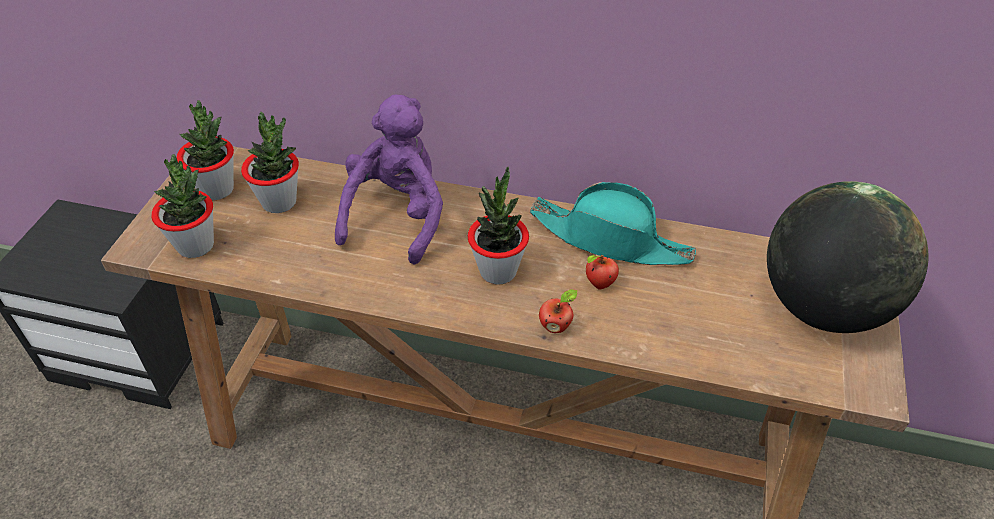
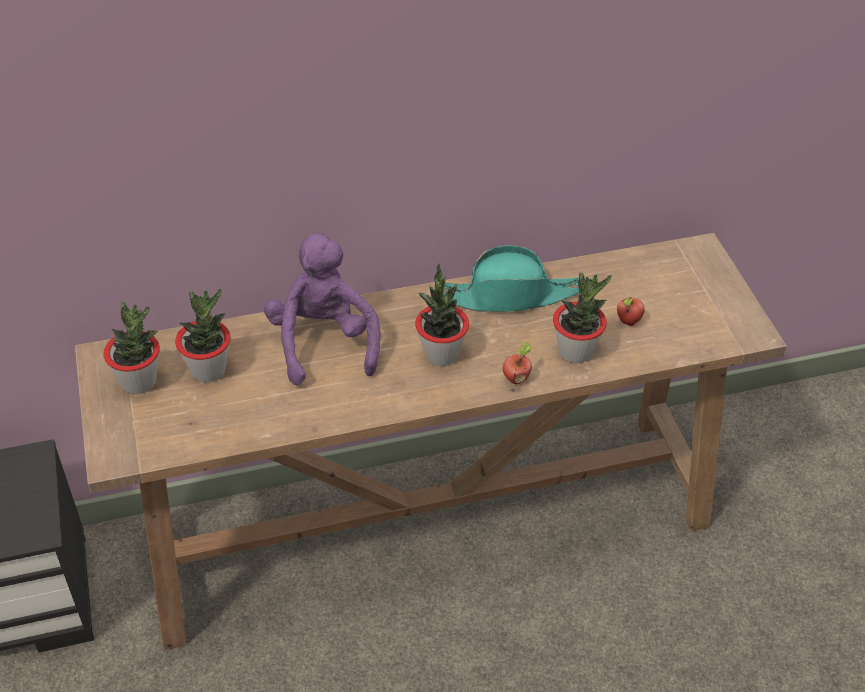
camera: 30 degrees left, 0 degrees up
potted plant [151,154,214,258] -> potted plant moved to [553,272,611,364]
apple [586,255,619,289] -> apple moved to [617,297,644,326]
globe [767,181,929,333] -> none

